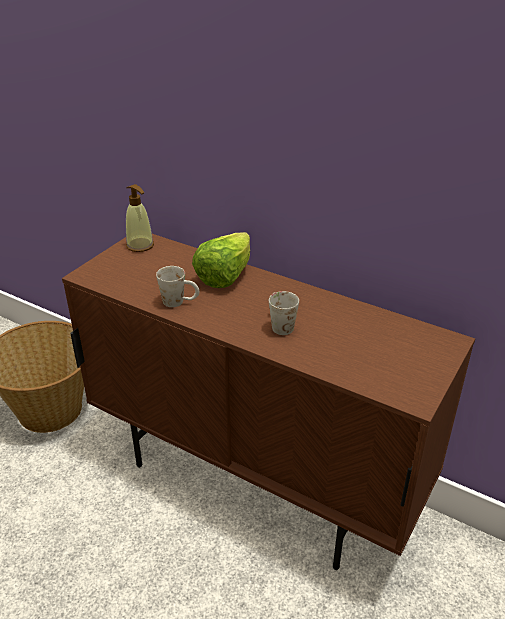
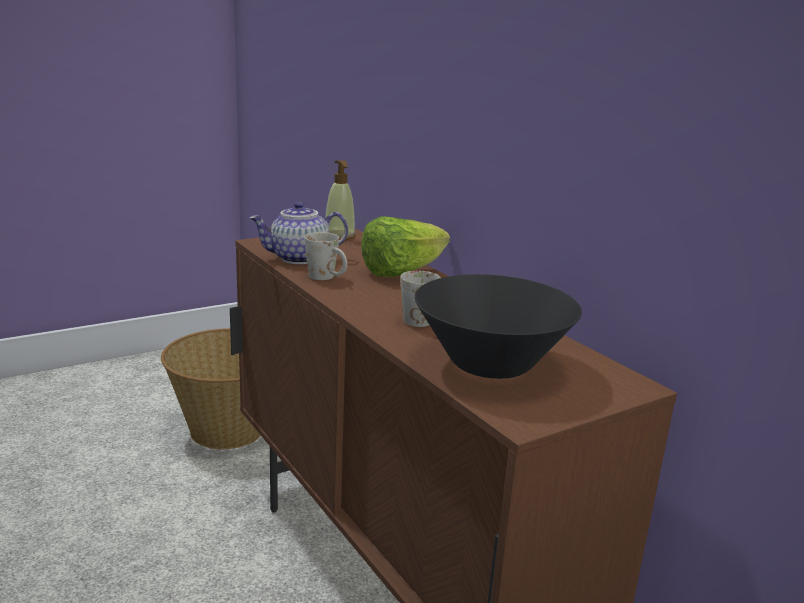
camera: 25 degrees right, 15 degrees down
none -> teapot [249,201,348,264]
none -> black bowl [414,274,582,379]

